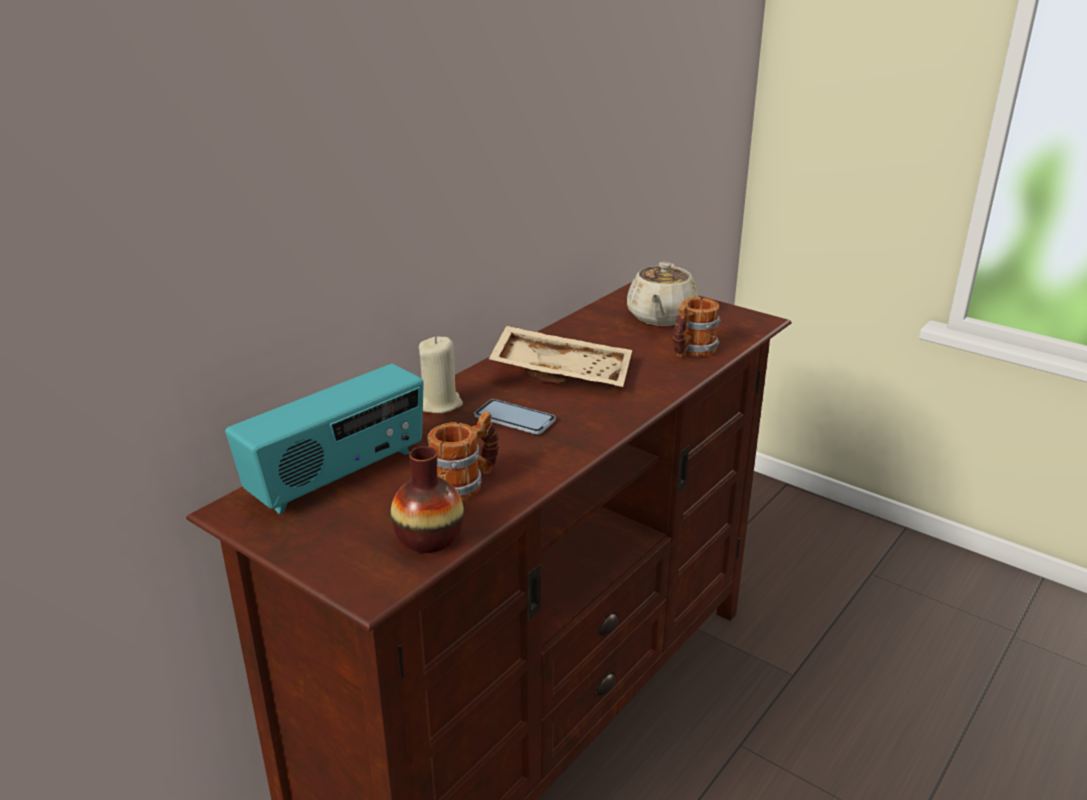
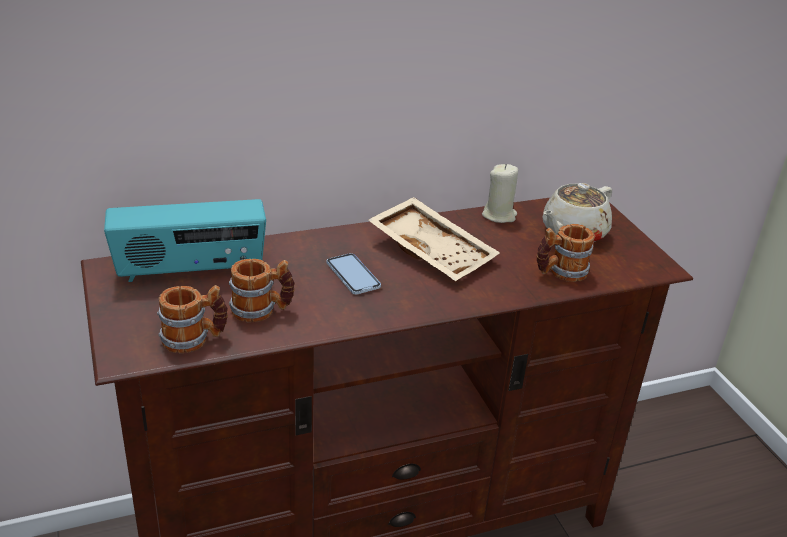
camera: 30 degrees right, 5 degrees up
vase [390,446,464,553] -> mug [157,285,228,353]
beige candle [419,337,463,413] -> beige candle moved to [482,164,518,223]

